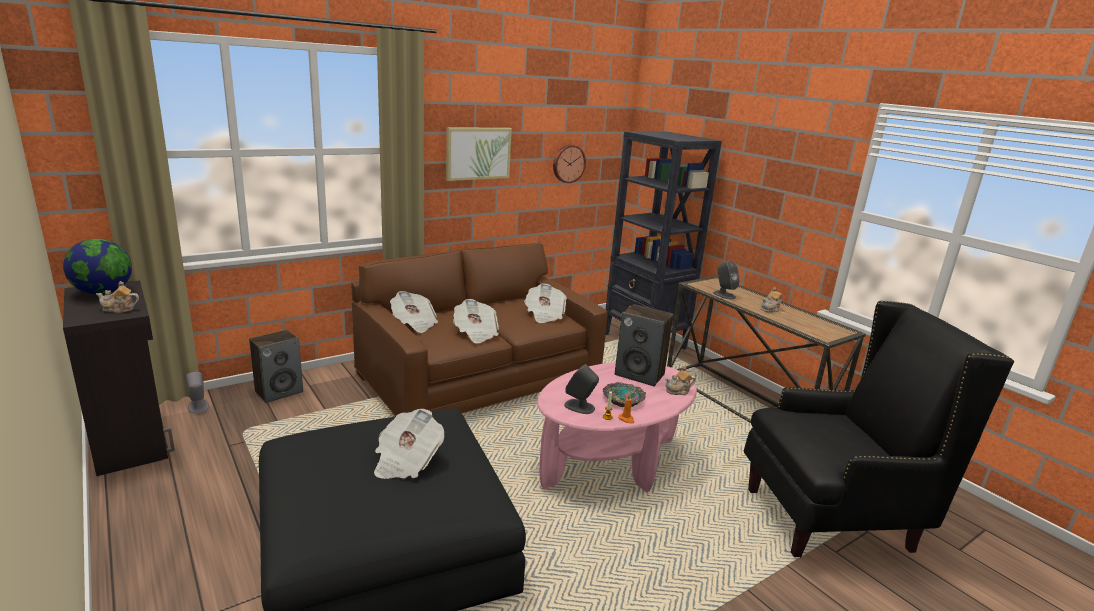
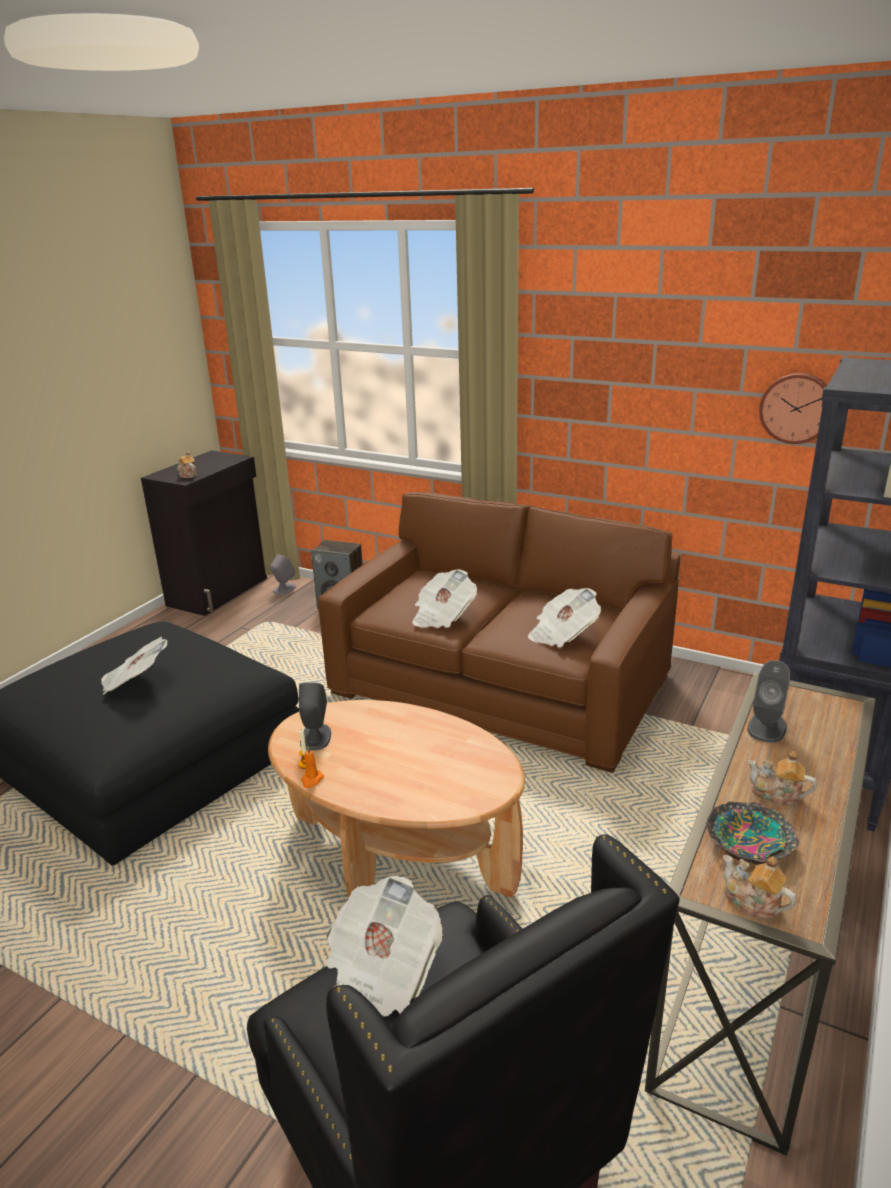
camera: 65 degrees right, 5 degrees up
globe [63,239,132,295] -> none
newspaper [390,291,438,333] -> newspaper moved to [326,876,443,1017]
picture [446,128,512,181] -> none
pink coffee table [537,362,697,492] -> brown coffee table [268,700,525,898]
bowl [603,382,646,407] -> bowl moved to [706,801,799,864]
speaker [615,304,674,387] -> none
teapot [665,366,696,395] -> teapot moved to [723,855,796,918]

